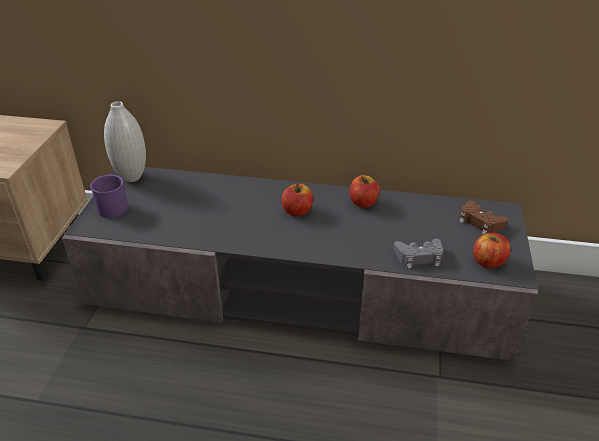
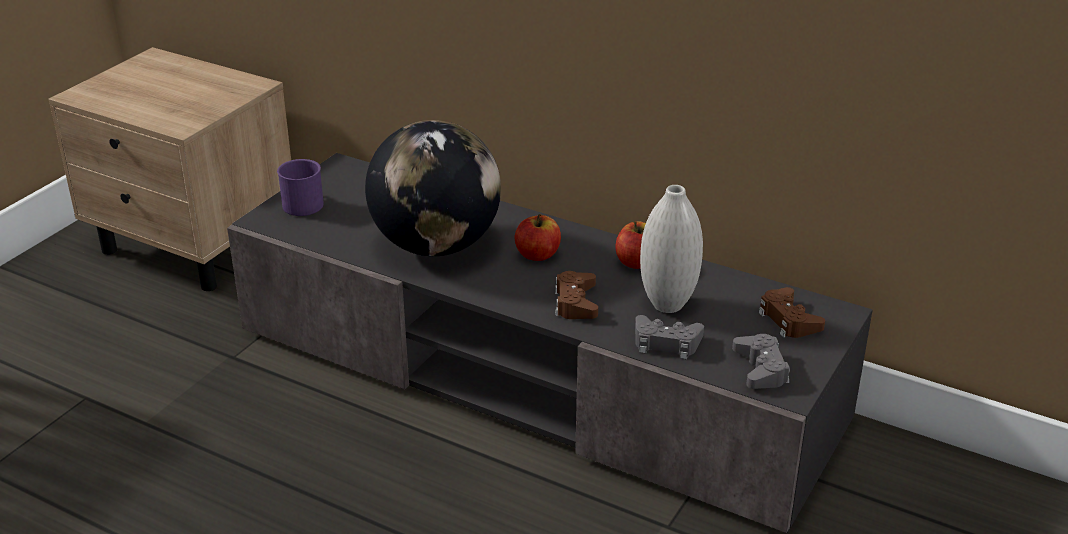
camera: 20 degrees right, 5 degrees down
white vase [104,101,146,182] -> white vase moved to [640,185,703,313]
apple [473,233,510,268] -> grey game controller [732,334,790,389]
none -> globe [365,120,501,256]
none -> brown game controller [555,271,598,319]

